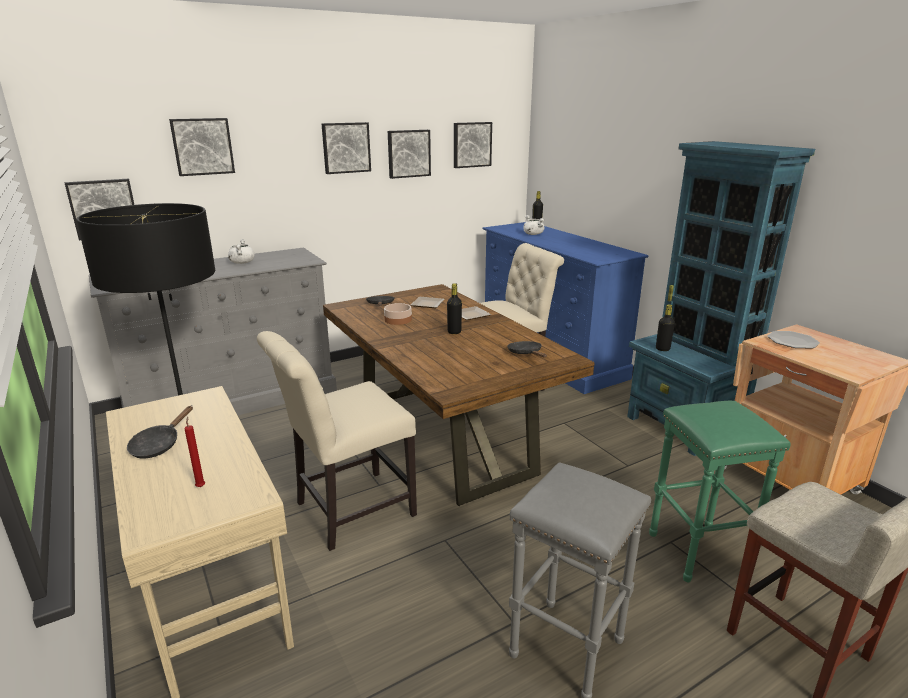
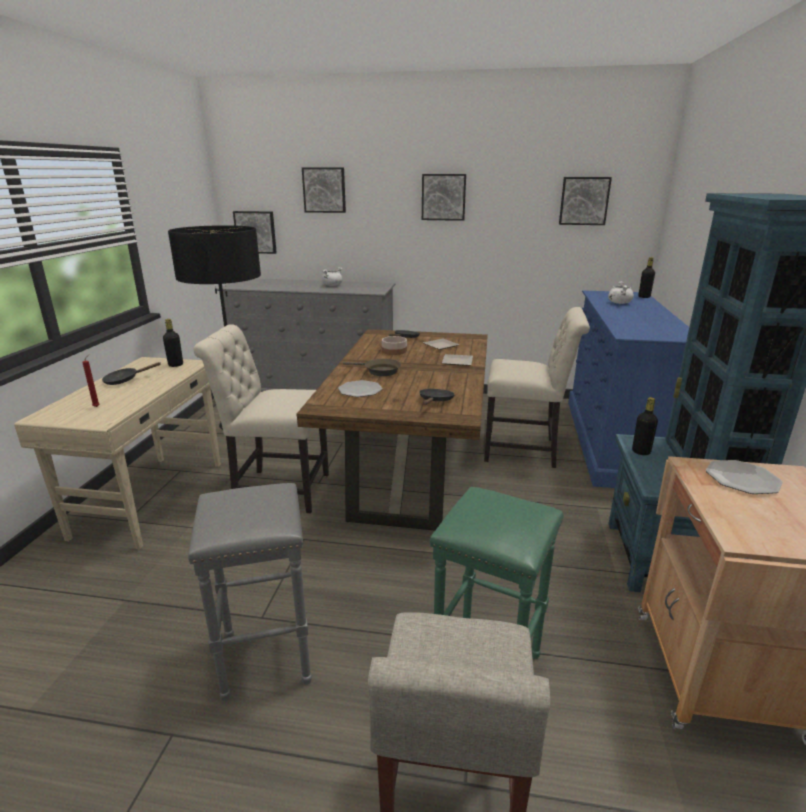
camera: 40 degrees right, 0 degrees up
picture [388,130,431,179] -> none
black bottle [447,283,462,334] -> black bottle moved to [163,319,183,367]
none -> plate [338,380,383,397]
none -> brown frying pan [343,359,401,376]

